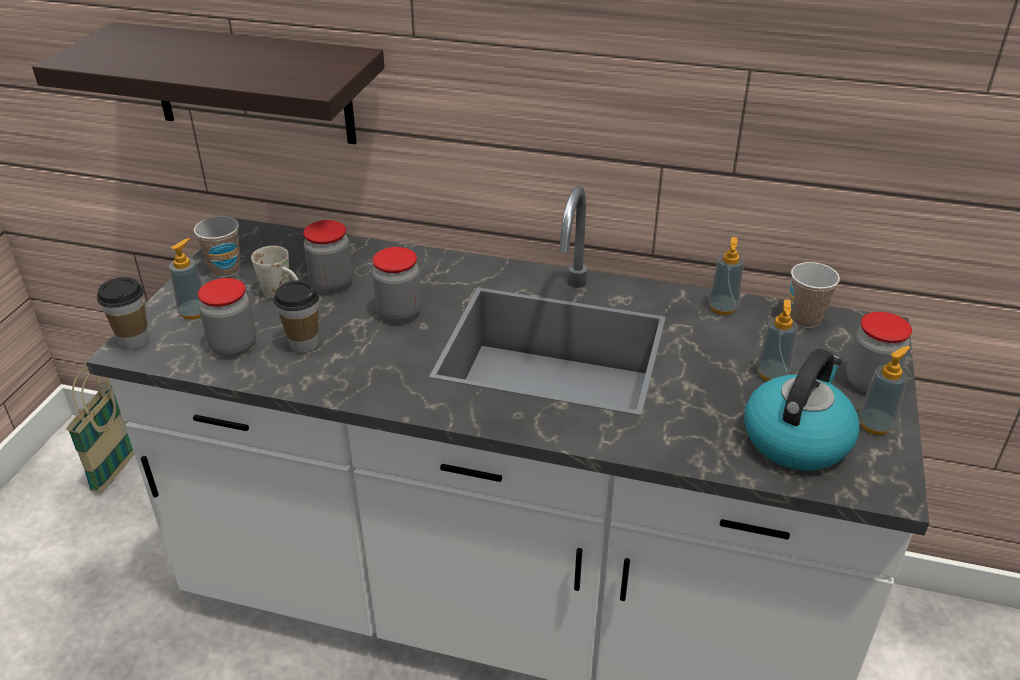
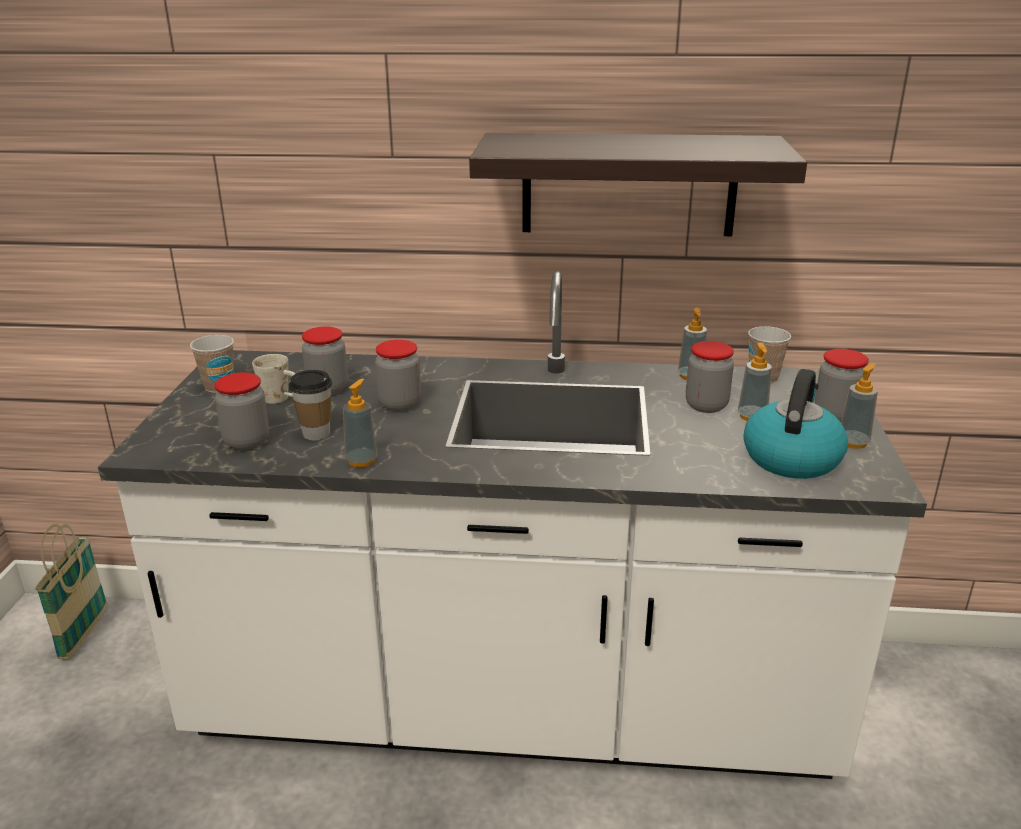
camera: 10 degrees left, 10 degrees down
shelf [32,22,385,144] -> shelf moved to [469,133,807,236]
cup [97,277,149,349] -> none
soap dispenser [169,238,203,320] -> soap dispenser moved to [343,379,378,468]
none -> jar [686,341,734,413]

